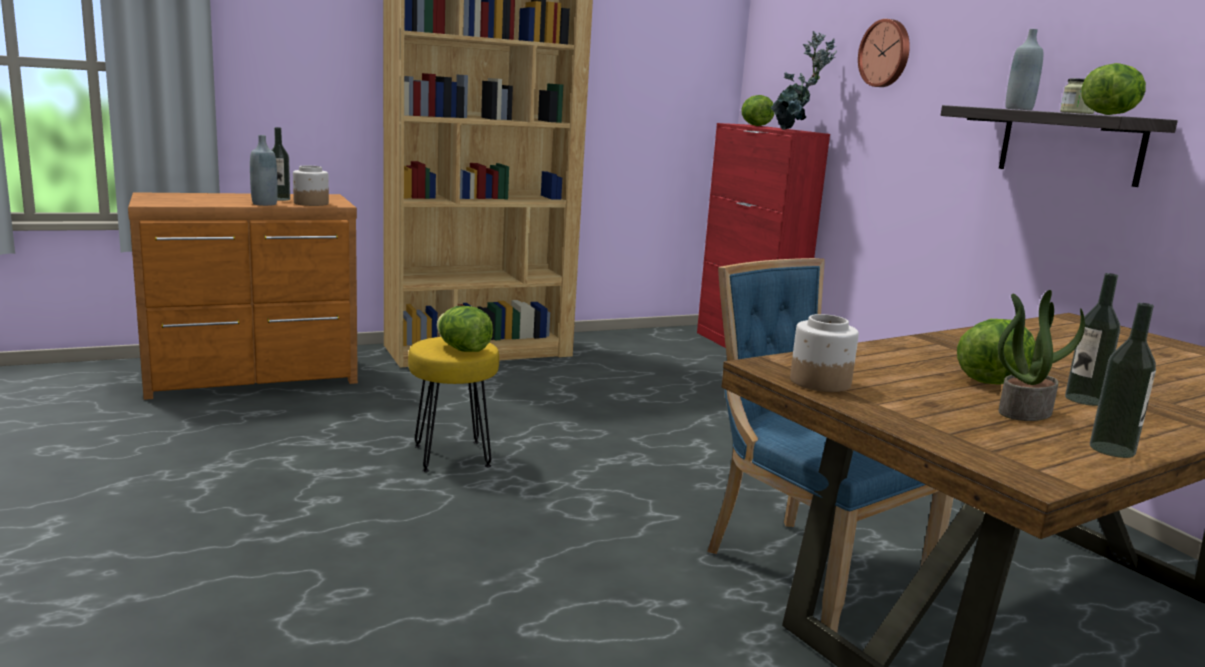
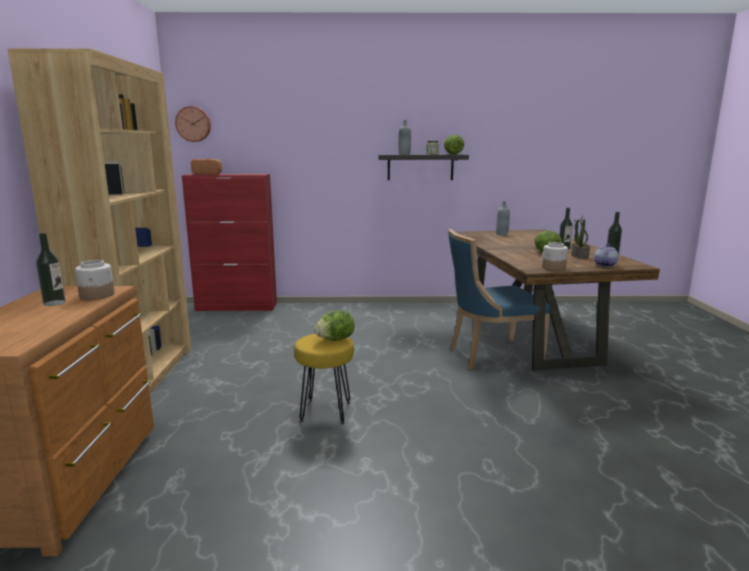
camera: 65 degrees left, 0 degrees up
grey bottle [250,135,278,206] -> grey bottle moved to [496,201,510,235]
lettuce [741,95,775,126] -> bread [191,159,222,175]
potted plant [770,31,837,130] -> none
wall clock [858,19,910,87] -> wall clock moved to [175,106,211,142]
none -> teapot [594,244,619,267]

